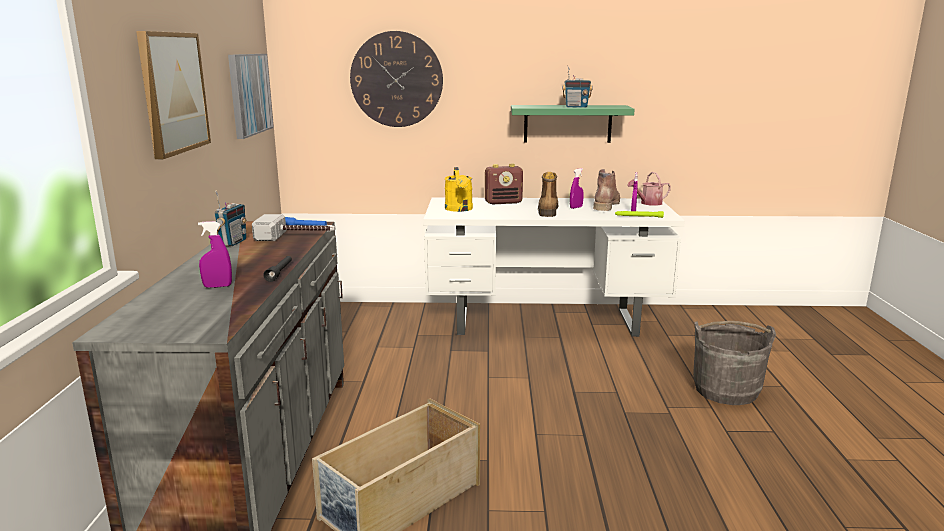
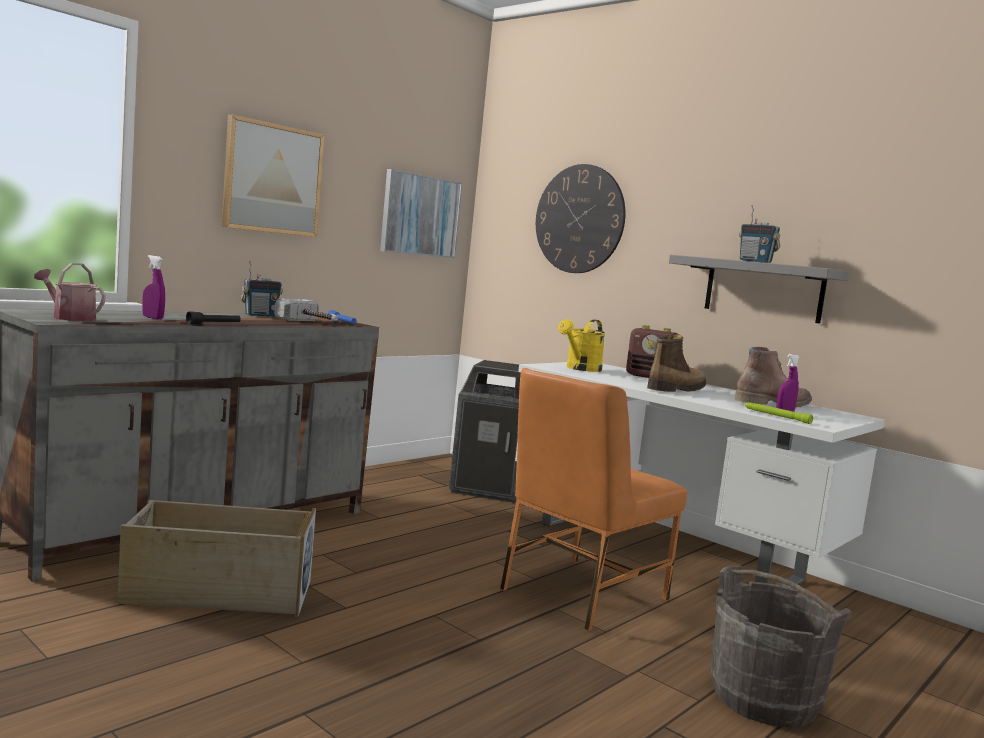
camera: 40 degrees right, 10 degrees down
green shelf [511,105,635,143] -> grey shelf [669,255,849,324]
purple spray bottle [570,168,584,209] -> none
watering can [628,172,671,206] -> watering can moved to [34,263,106,321]
none -> trash can [449,360,521,503]
none -> orange chair [500,368,687,632]

